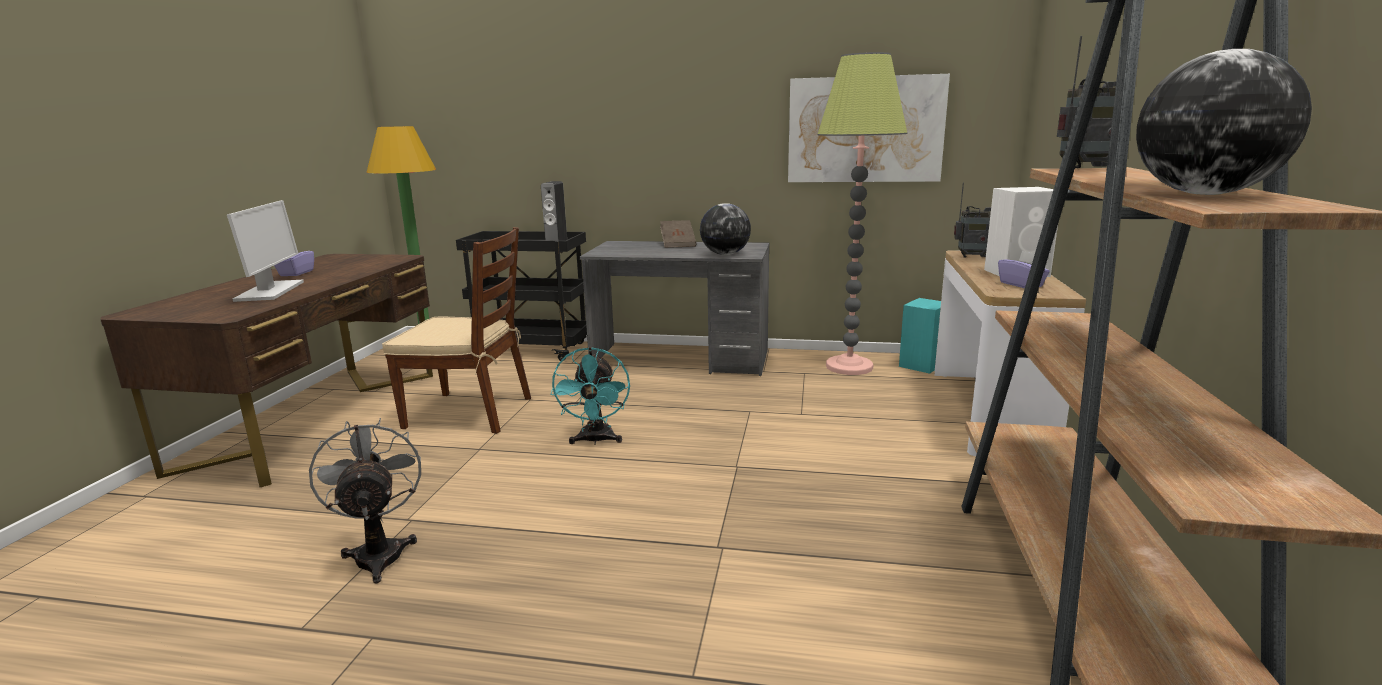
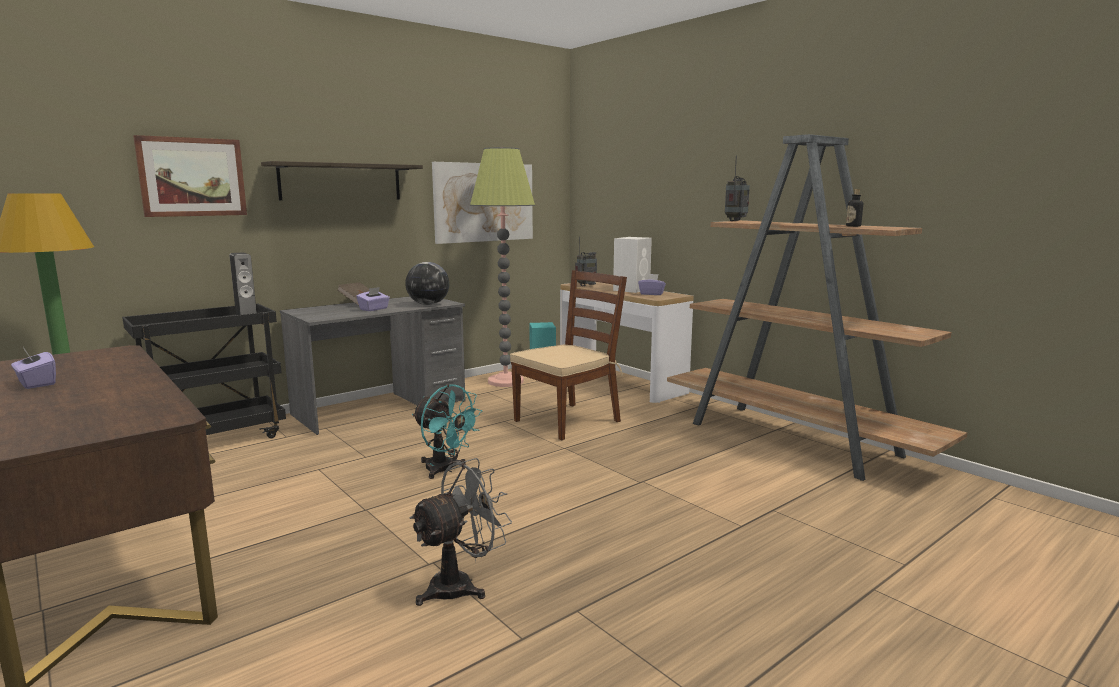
camera: 50 degrees left, 5 degrees down
monitor [227,200,304,302] -> none
grey fan [309,418,421,584] -> grey fan turned 120 degrees clockwise [410,458,512,606]
brown chair [382,227,531,434] -> brown chair moved to [510,270,627,440]
globe [1136,49,1312,195] -> bottle [846,189,863,227]
none -> picture [133,135,247,217]
none -> shelf [261,161,423,200]
none -> purple tissue box [356,287,390,311]

